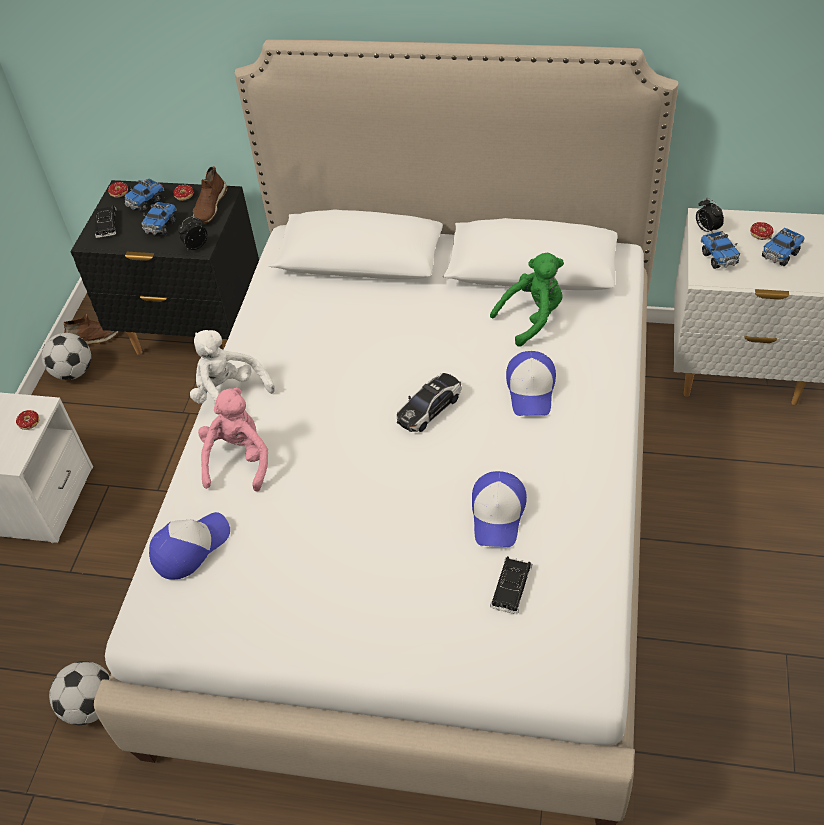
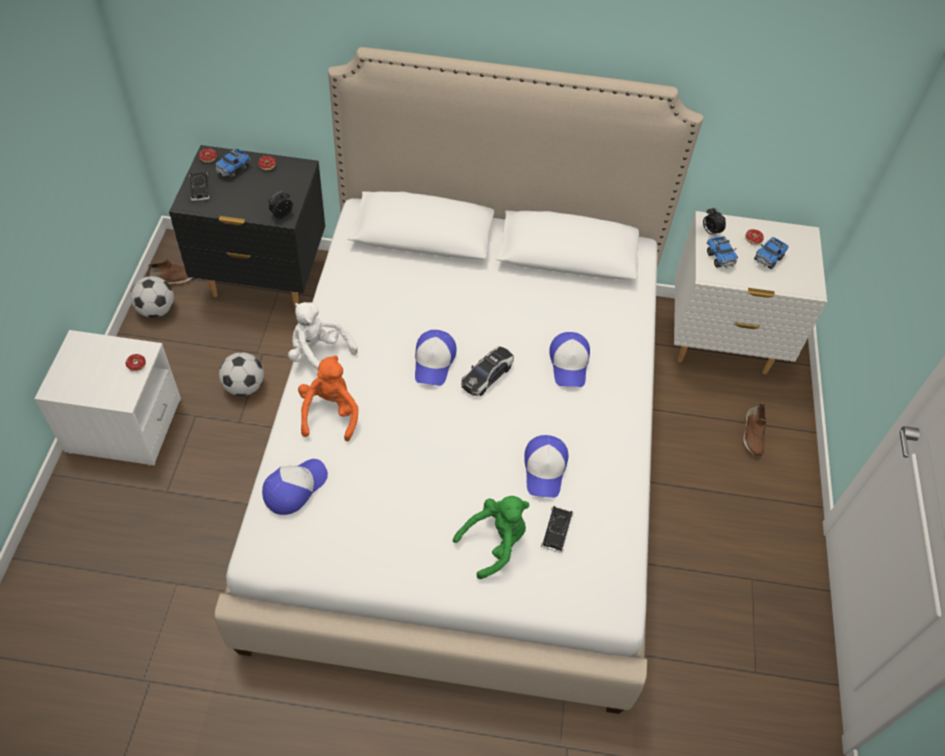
camera: 10 degrees left, 5 degrees up
football [49,661,110,725] -> football moved to [219,352,264,396]
toy truck [141,202,177,235] -> none
brown shoe [193,166,228,223] -> brown shoe moved to [743,403,766,456]
pink plush toy [198,387,268,492] -> orange plush toy [298,355,358,441]
green plush toy [490,253,564,347] -> green plush toy moved to [453,496,530,579]
none -> cap [415,330,457,386]

